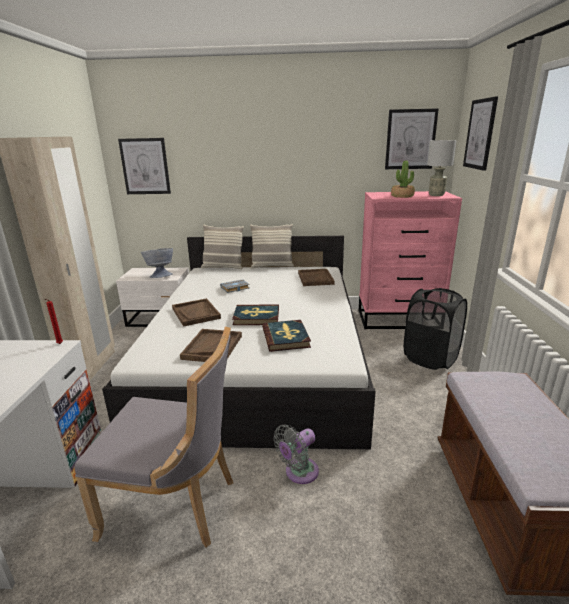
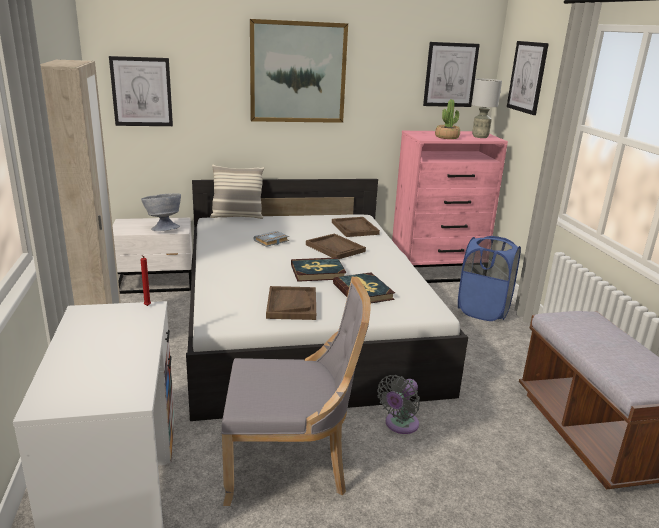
camera: 15 degrees left, 0 degrees up
brown tray [172,298,221,327] -> brown tray moved to [306,233,366,259]
pillow [250,224,294,269] -> none
black laundry basket [404,288,467,370] -> blue laundry basket [458,236,521,321]
none -> picture [250,19,348,123]

